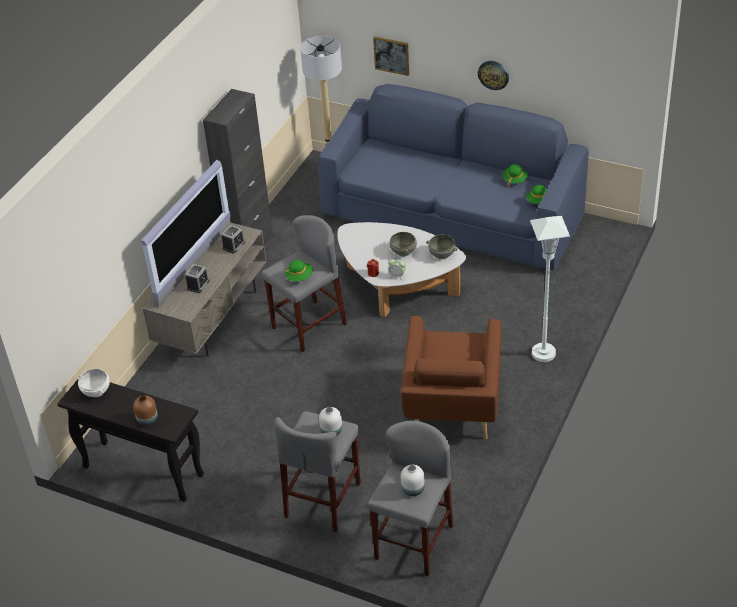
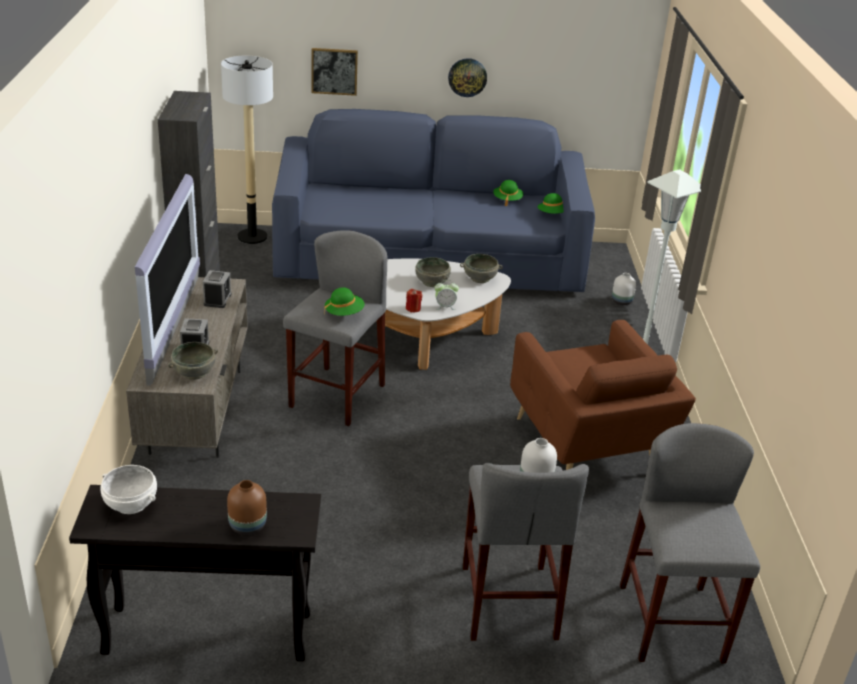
camera: 30 degrees left, 10 degrees down
white vase [401,465,425,496] -> white vase moved to [612,273,636,305]
none -> grey bowl [168,342,218,380]

